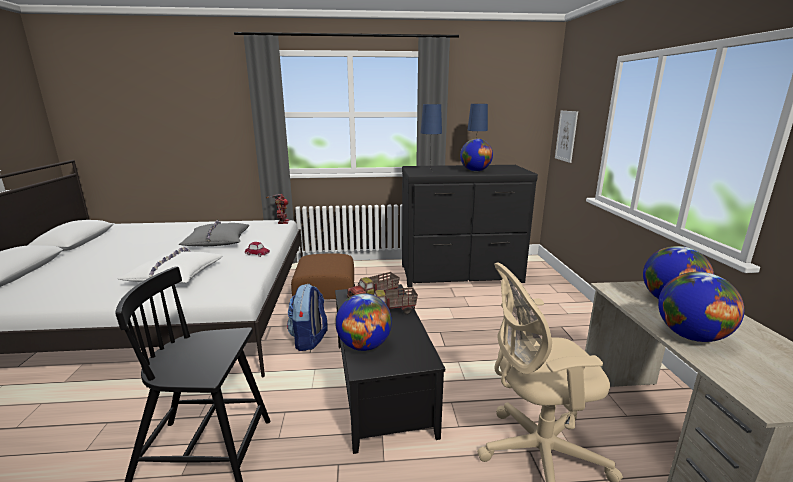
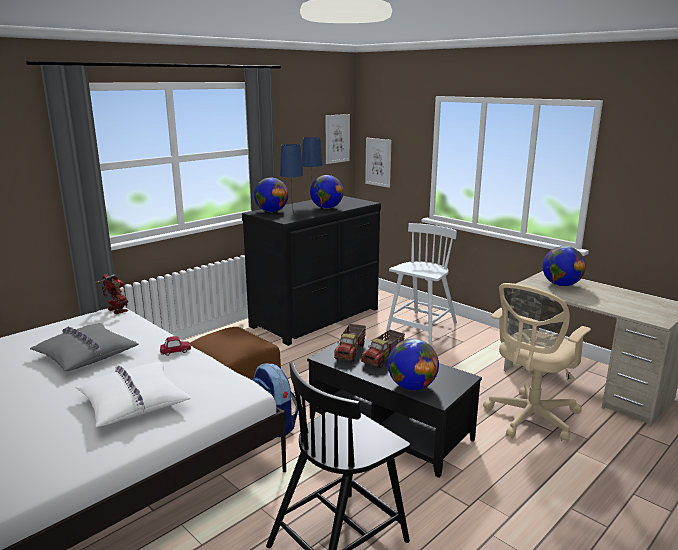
camera: 40 degrees left, 0 degrees up
globe [658,272,744,342] -> globe moved to [254,178,288,212]
none -> picture [326,114,350,164]
none -> white chair [386,223,457,344]

